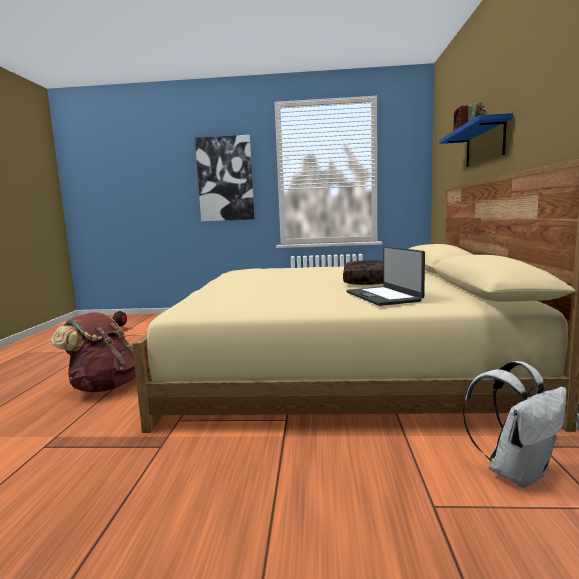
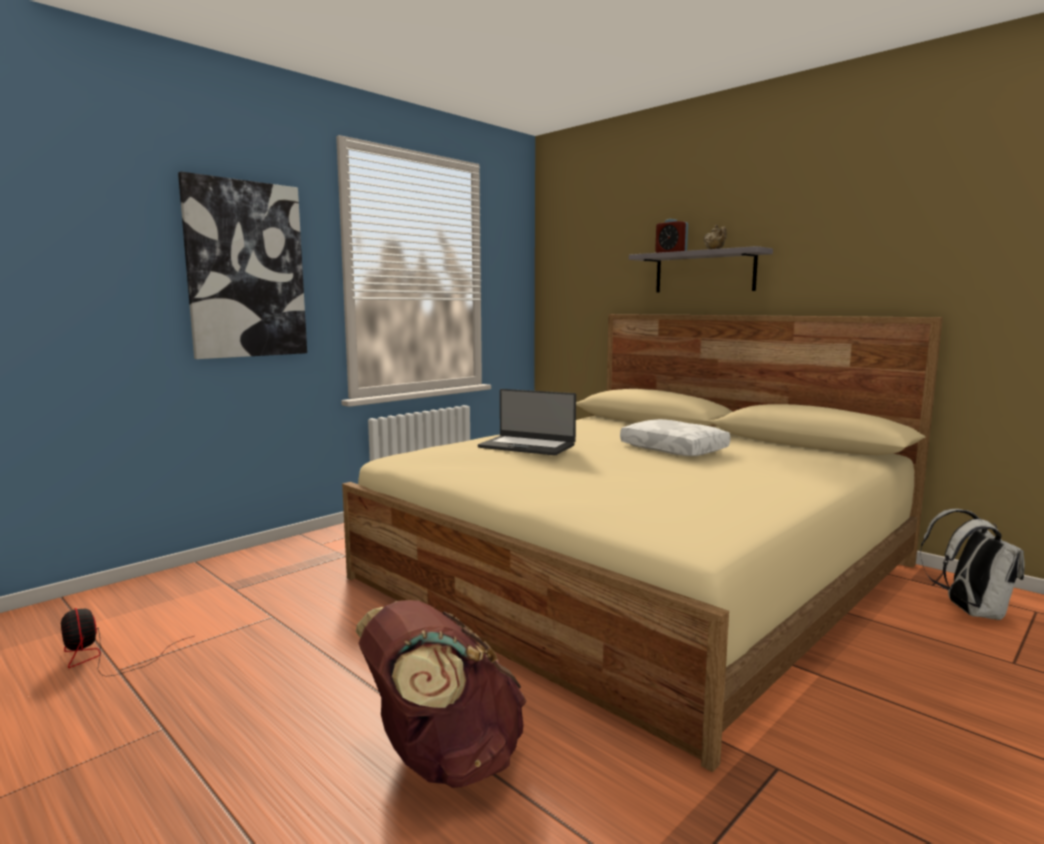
camera: 50 degrees left, 0 degrees up
brown pillow [343,260,383,285] -> white pillow [620,419,730,456]
laptop [346,246,425,306] -> laptop moved to [478,389,576,455]
blue shelf [439,113,513,167] -> grey shelf [629,246,773,293]

